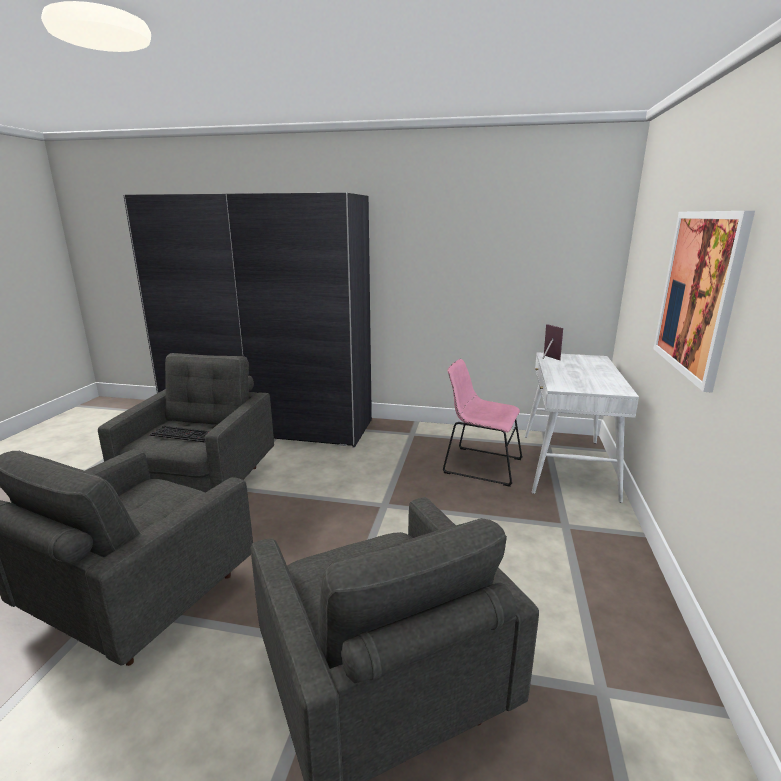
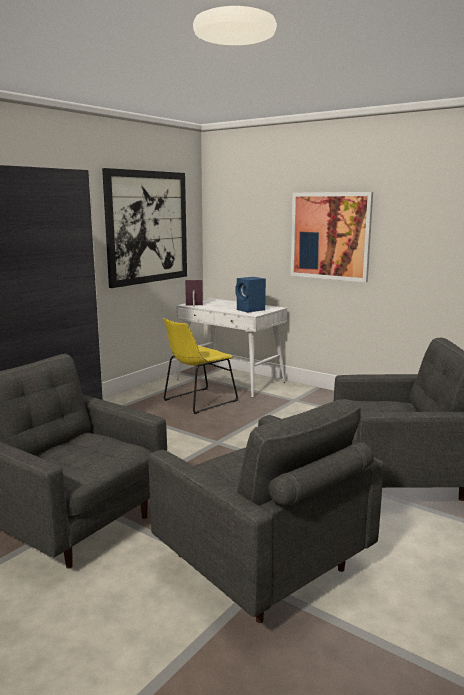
camera: 65 degrees left, 5 degrees down
keyboard [150,426,210,442] -> none
pink chair [443,359,522,487] -> yellow chair [163,318,238,414]
none -> picture [102,168,187,288]
none -> blue speaker [236,277,266,313]

